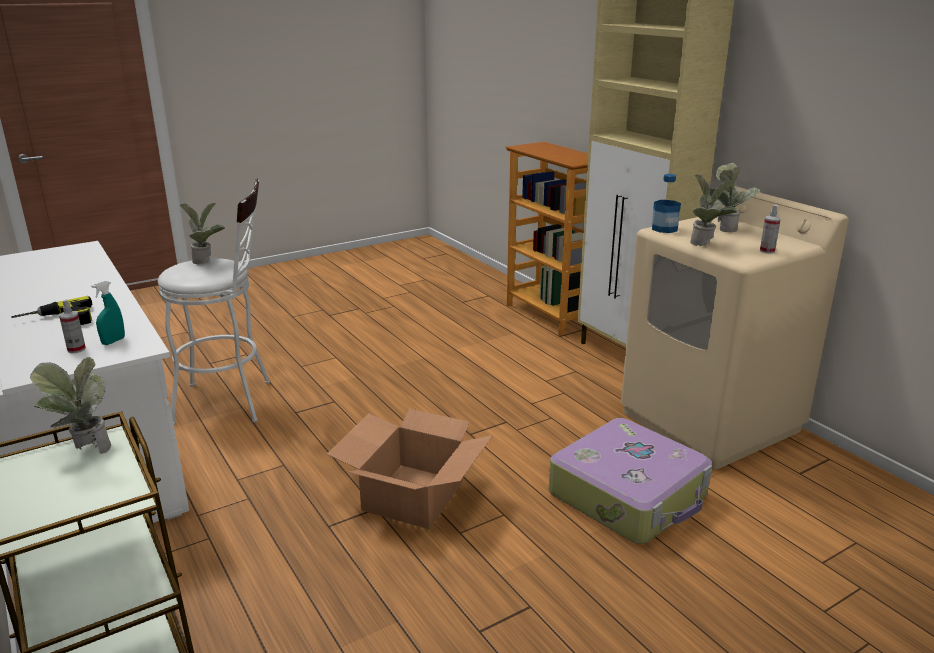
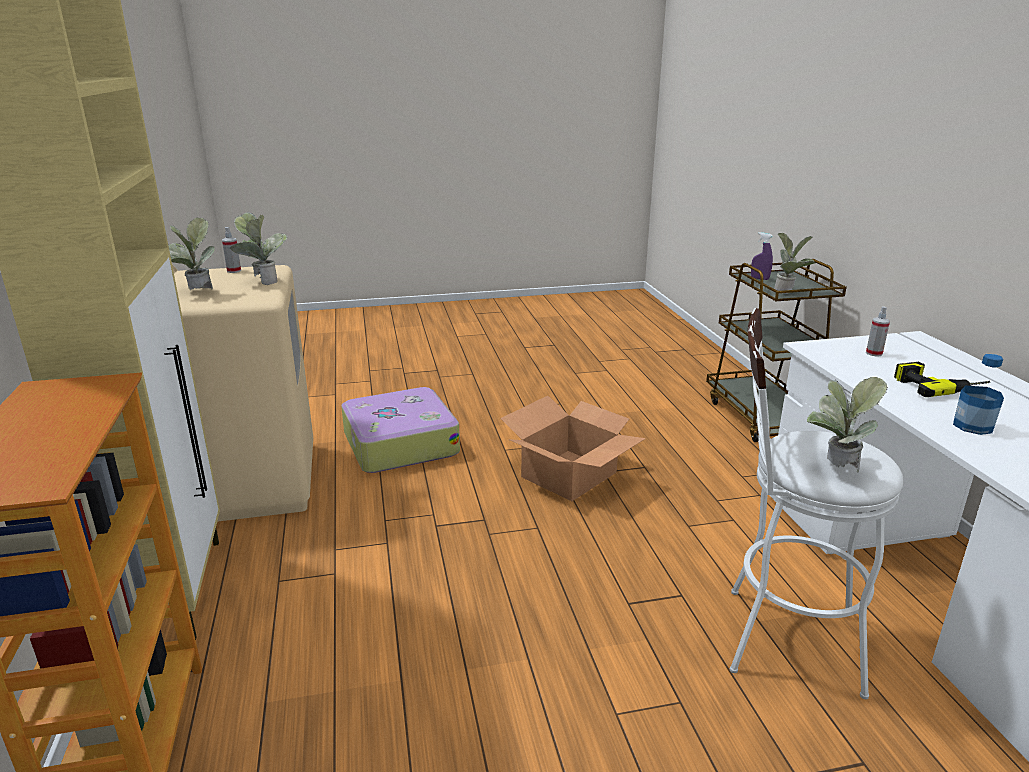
camera: 160 degrees left, 0 degrees up
turquoise spray bottle [91,281,125,345] -> none
bottle [652,174,681,233] -> bottle moved to [953,354,1004,435]
none -> purple spray bottle [751,232,773,280]

